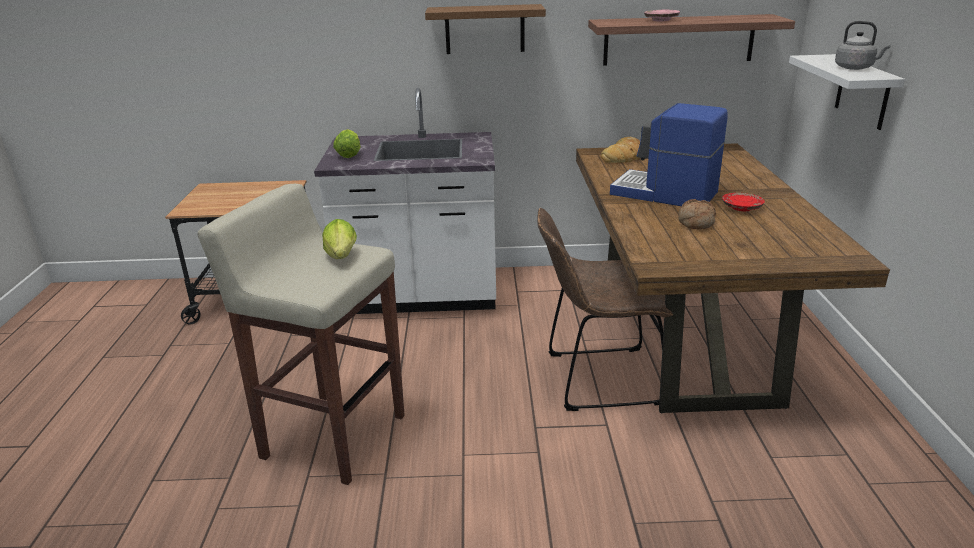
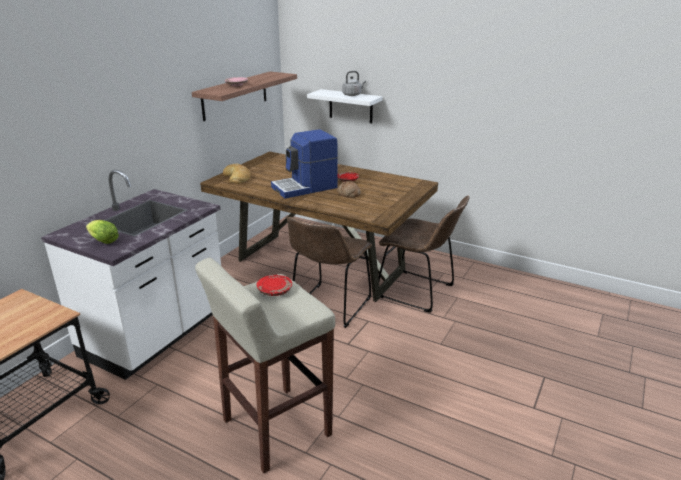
camera: 60 degrees left, 0 degrees up
lettuce [322,219,357,259] -> red plate [256,275,292,296]
brown shelf [425,4,546,54] -> none
none -> brown chair [379,196,469,313]

